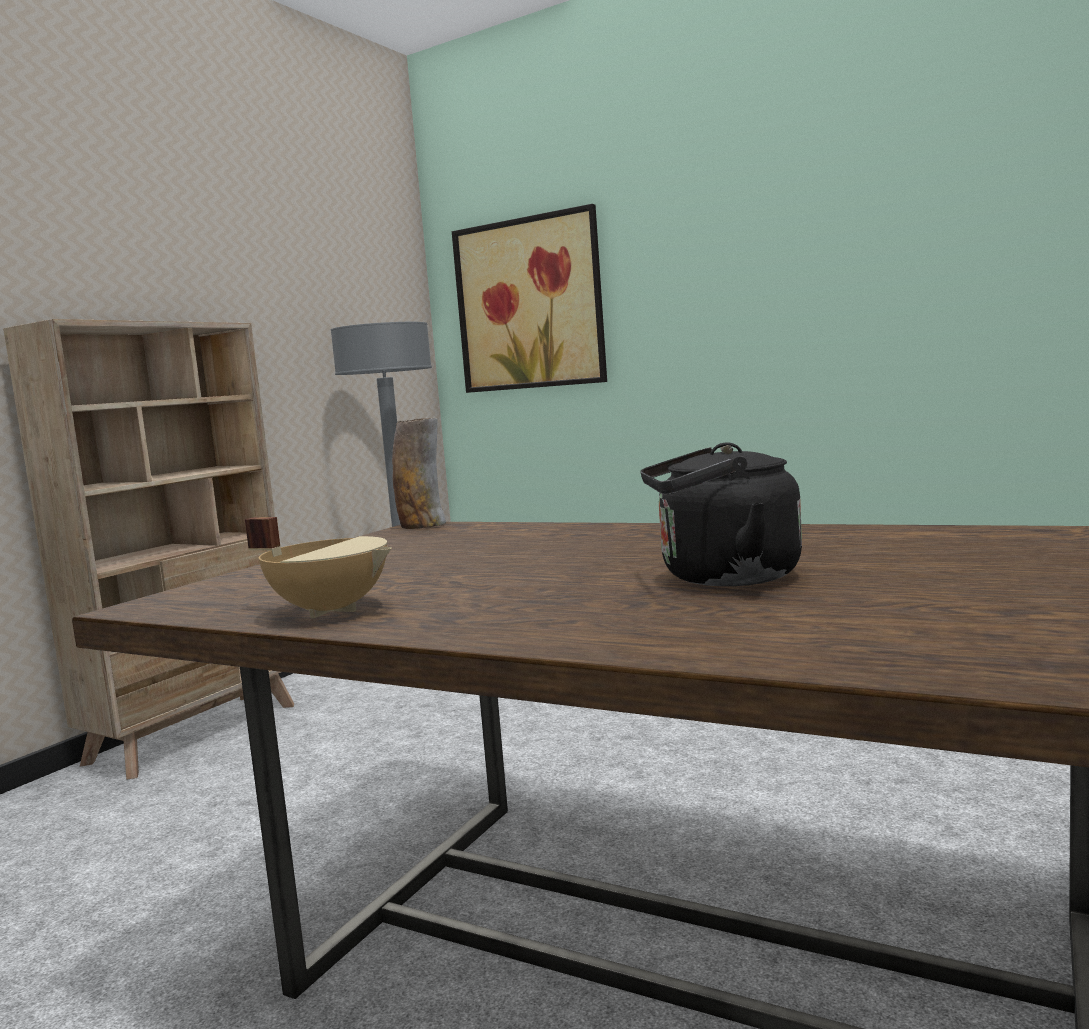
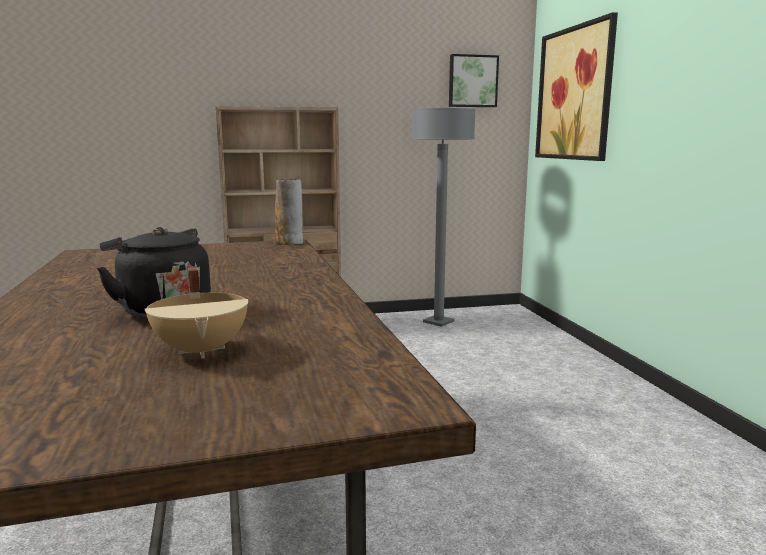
camera: 45 degrees right, 5 degrees up
beige cooking pot [245,517,392,618] -> beige cooking pot moved to [145,266,248,359]
none -> picture [449,54,499,107]

